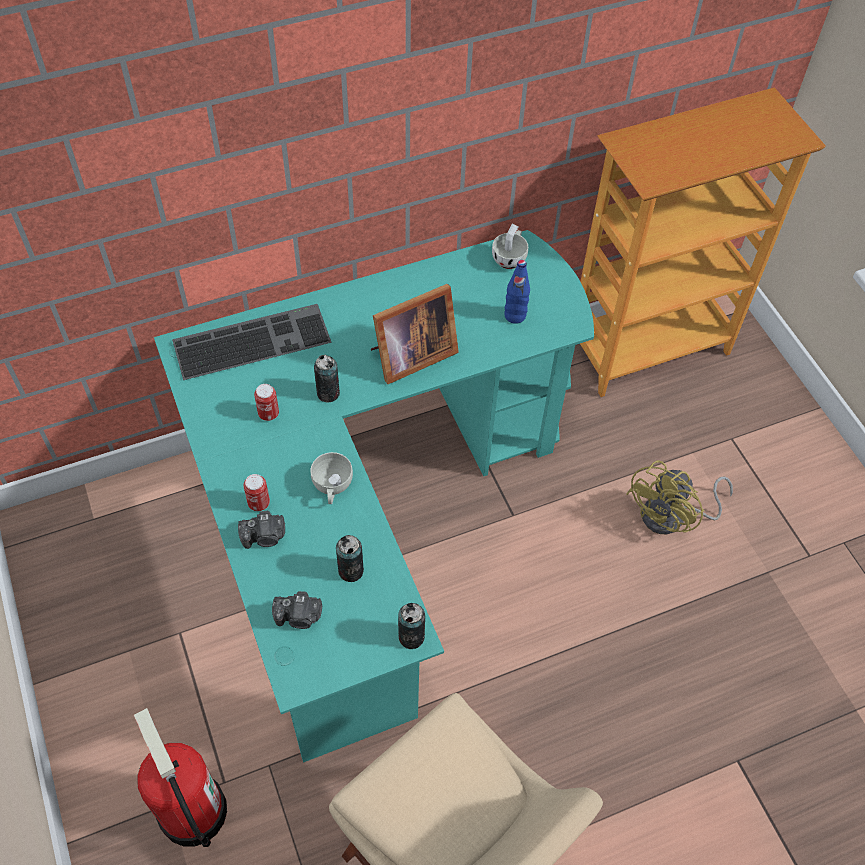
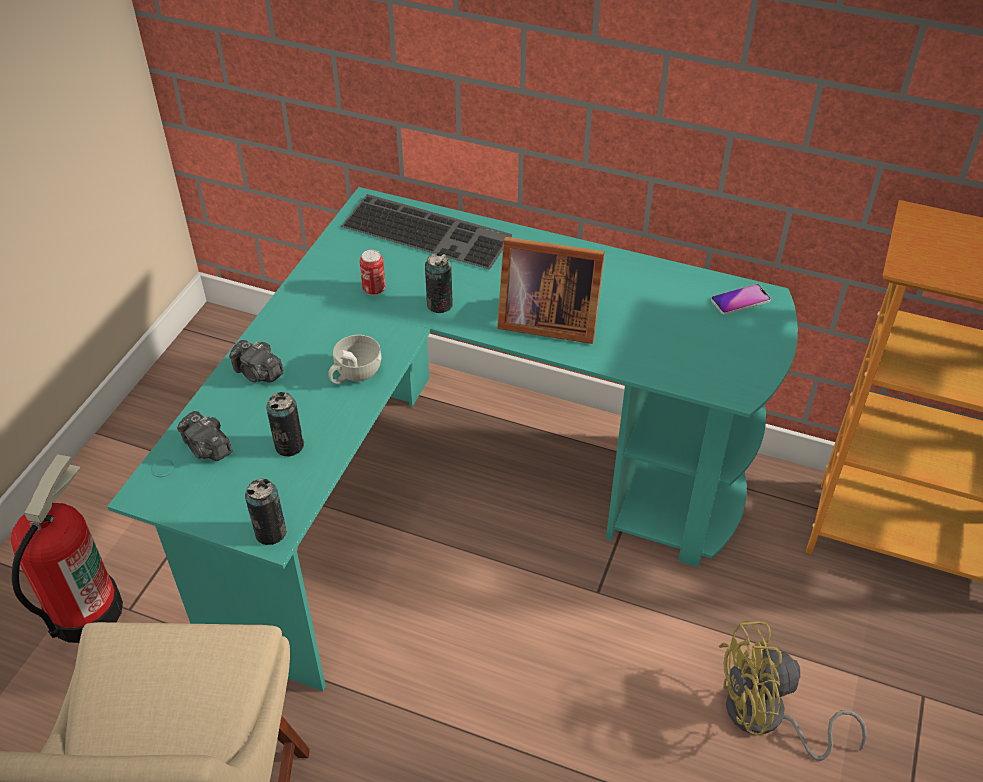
camera: 45 degrees right, 10 degrees down
can [243,474,270,511] -> none
white cup [492,224,528,269] -> phone [711,284,771,315]
blue bottle [504,260,530,324] -> none

